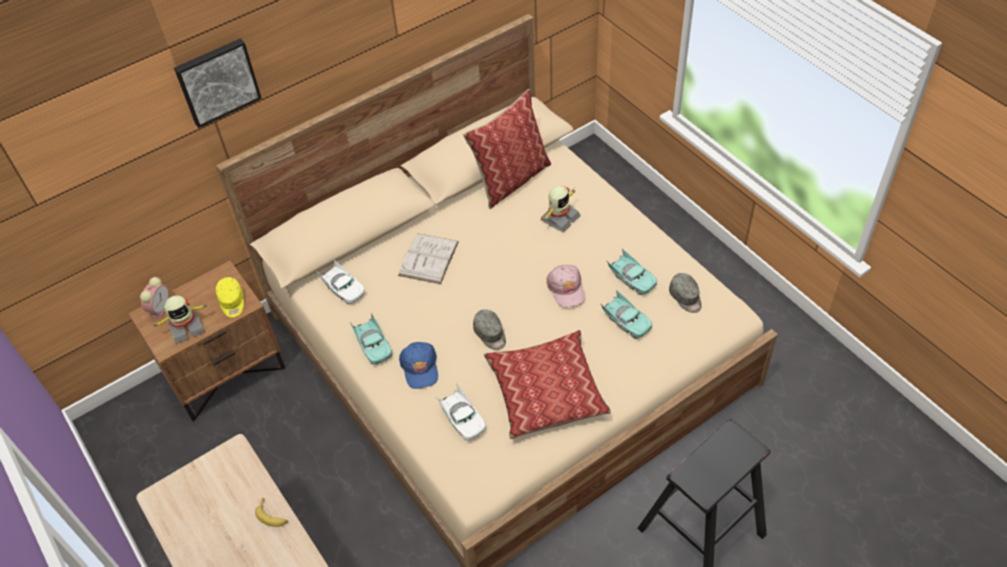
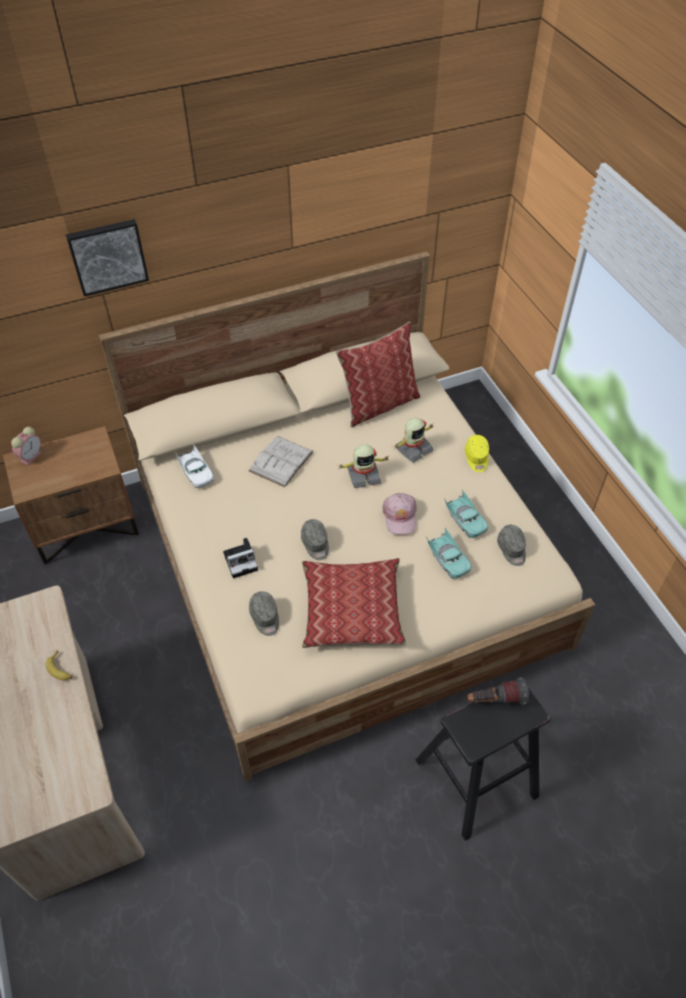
camera: 10 degrees right, 0 degrees up
toy robot [150,295,210,344] -> toy robot moved to [338,444,390,488]
yellow cap [216,277,244,317] -> yellow cap moved to [465,435,489,472]
turquoise toy car [350,313,392,365] -> none
blue cap [399,342,438,389] -> camera [223,538,258,578]
white toy car [436,383,486,440] -> grey cap [249,591,279,636]
none -> flashlight [467,677,529,705]

